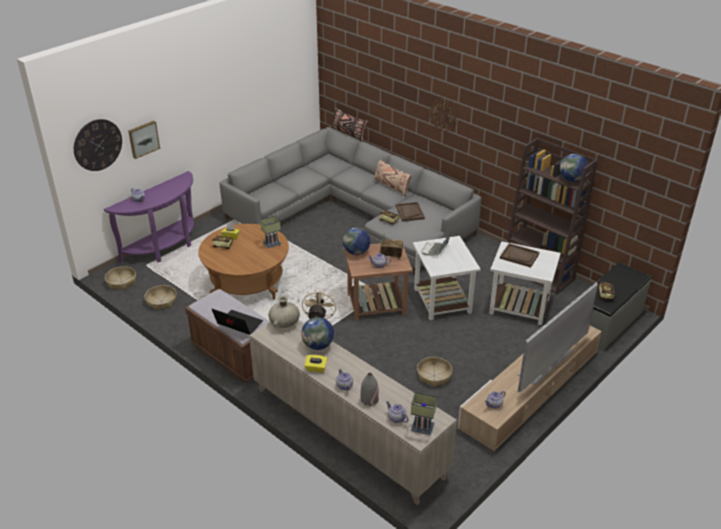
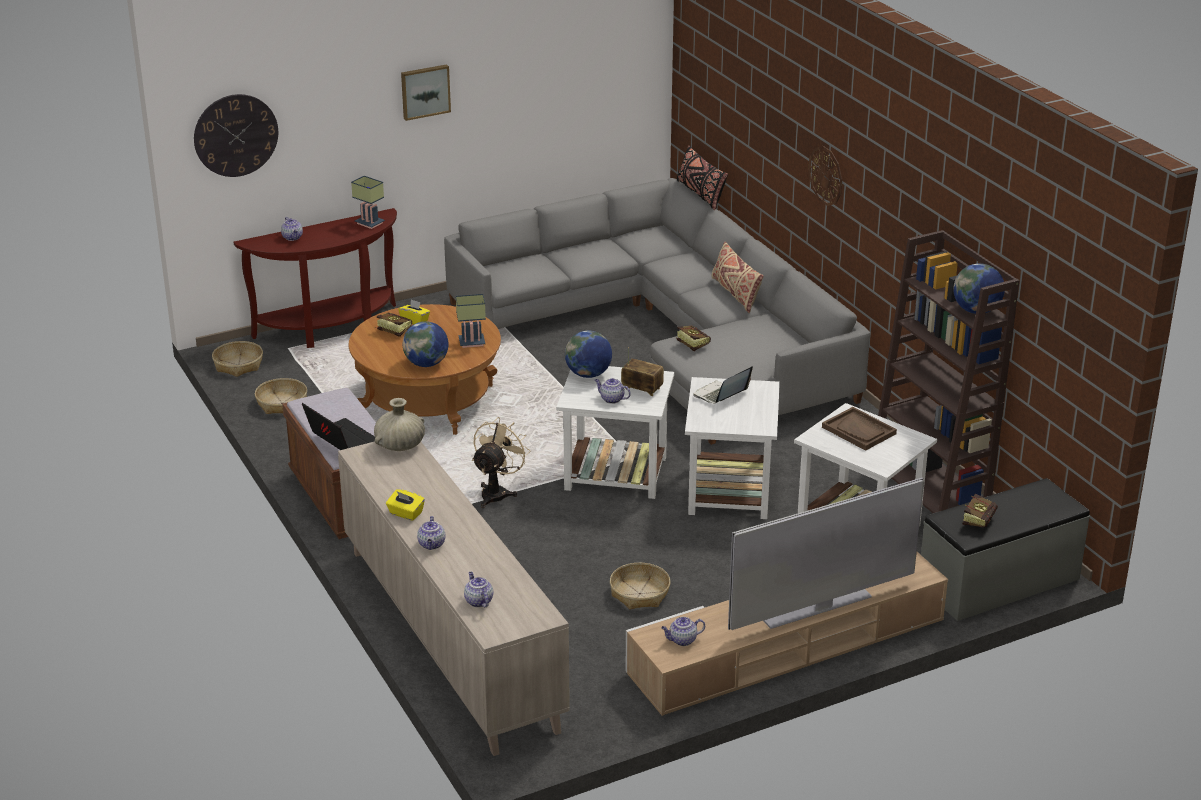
camera: 20 degrees right, 5 degrees down
purple console table [104,171,195,263] -> brown console table [233,208,397,348]
picture [128,121,160,159] -> picture moved to [401,64,451,121]
globe [301,317,334,350] -> globe moved to [403,321,448,367]
brown side table [343,243,413,321] -> white side table [556,366,674,499]
grey vase [360,373,379,406] -> none
brown tray [396,202,425,222] -> none
table lamp [411,392,437,435] -> table lamp moved to [351,176,385,229]

